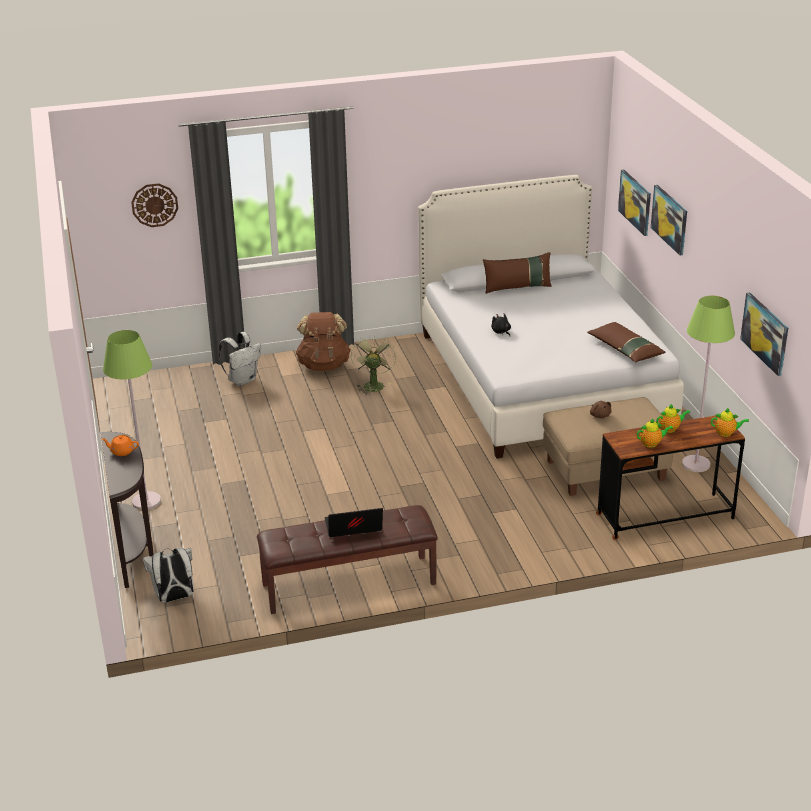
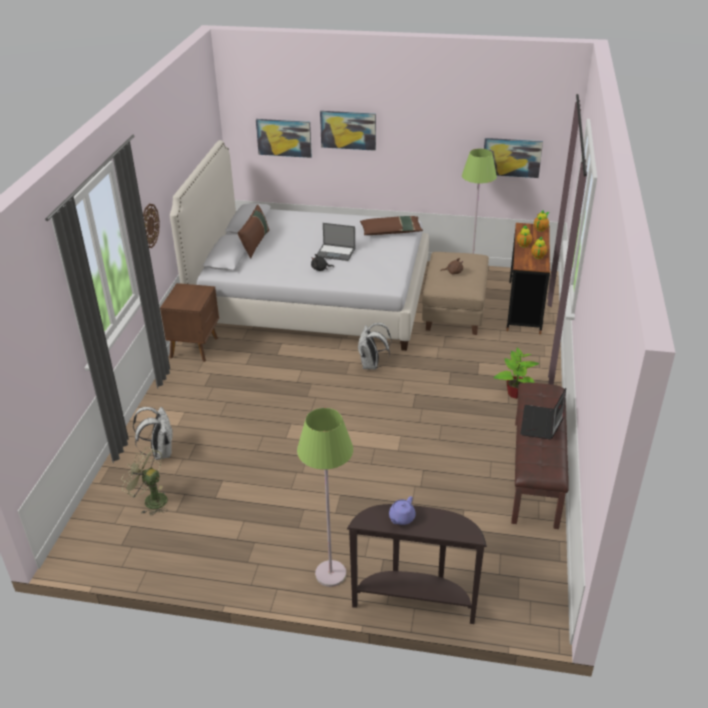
camera: 65 degrees left, 5 degrees up
orange teapot [102,435,139,456] -> purple teapot [389,496,416,525]
wall clock [131,183,178,227] -> wall clock moved to [143,204,160,248]
white backpack [143,548,194,603] -> white backpack moved to [358,323,391,370]
brown backpack [296,312,351,371] -> none
green fan [351,334,396,395] -> green fan moved to [121,447,168,515]
none -> brown nightstand [160,283,219,362]
none -> laptop [317,223,355,261]
none -> potted plant [494,348,539,399]

